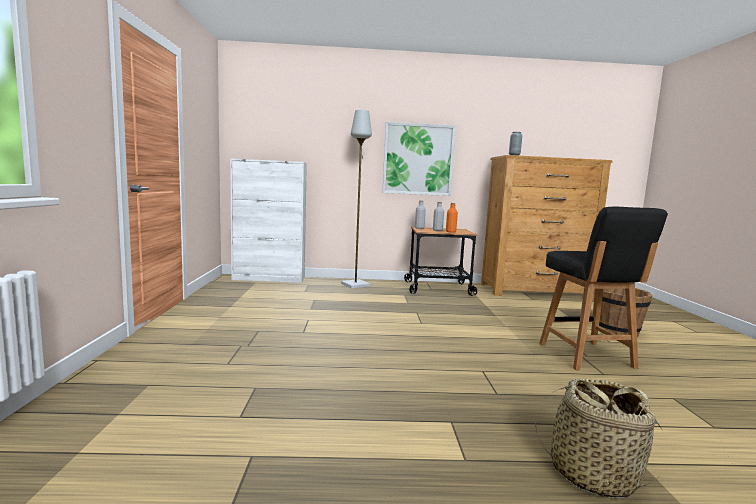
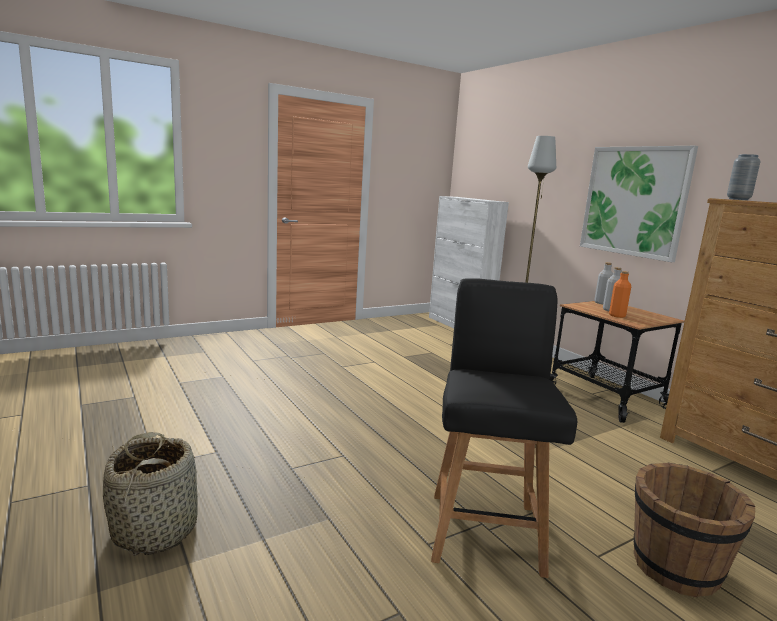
camera: 60 degrees right, 5 degrees up
black chair [539,207,668,370] -> black chair turned 135 degrees clockwise [431,278,577,578]

